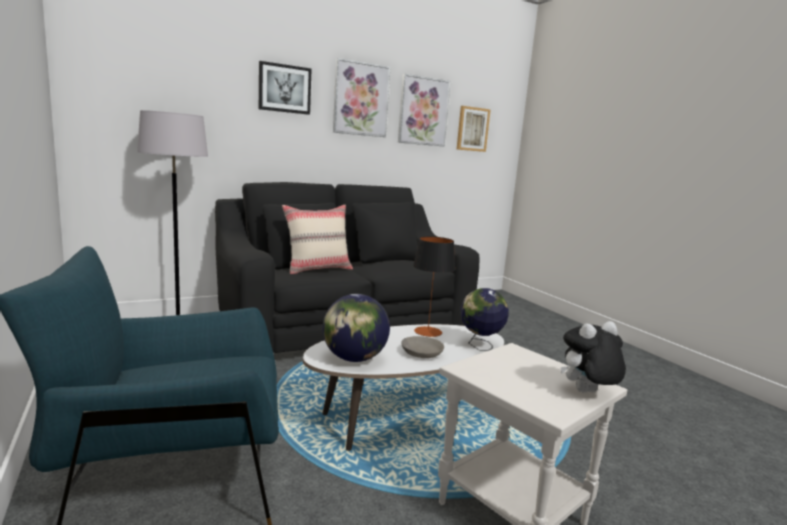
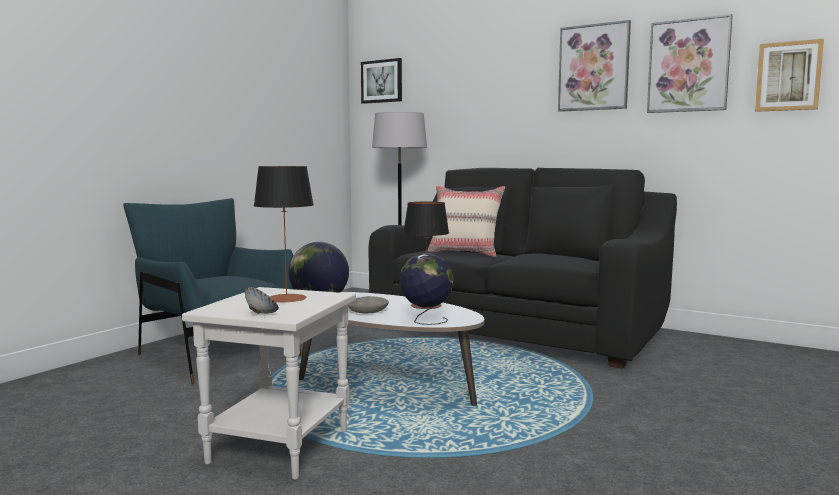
camera: 60 degrees right, 5 degrees down
picture [259,61,312,115] -> picture moved to [361,58,402,104]
plush toy [561,321,626,393] -> bowl [245,287,279,314]
none -> table lamp [254,166,314,303]

